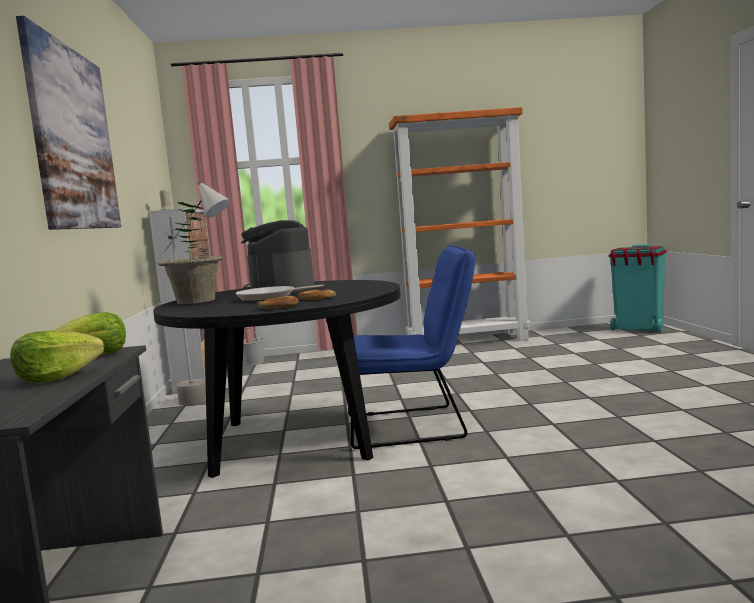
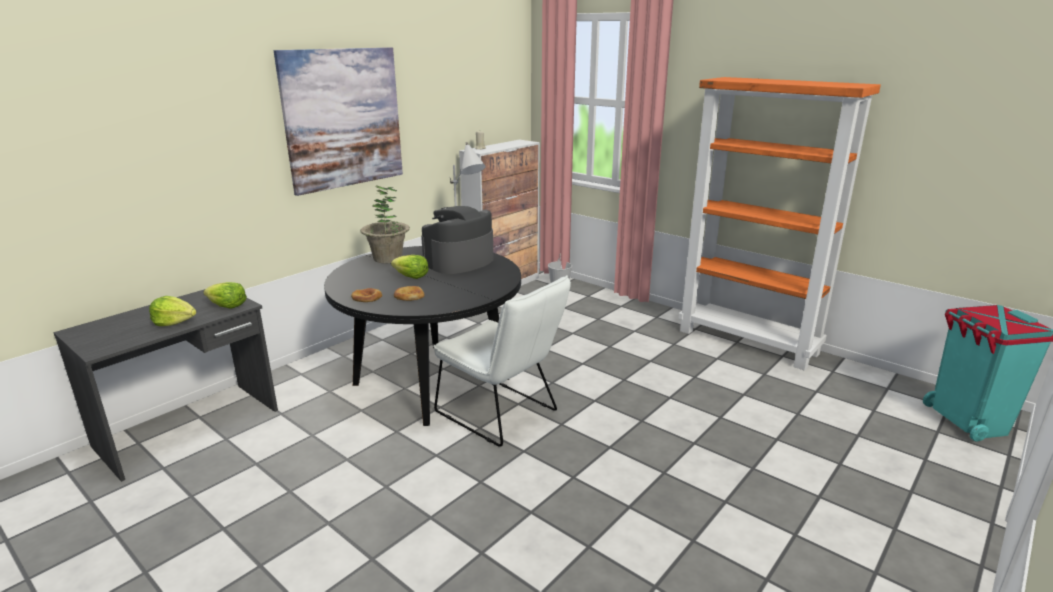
camera: 45 degrees right, 15 degrees up
frying pan [236,284,324,301] -> lettuce [391,255,428,279]
blue chair [348,245,476,449] -> white chair [433,275,571,447]

